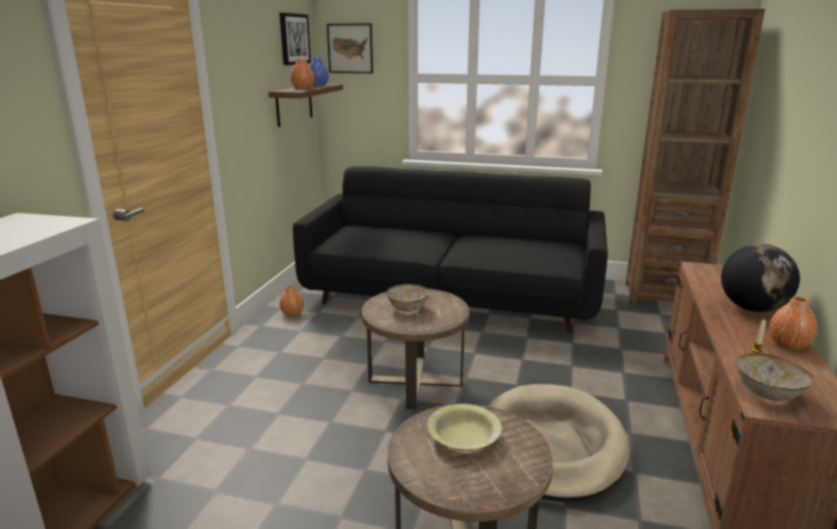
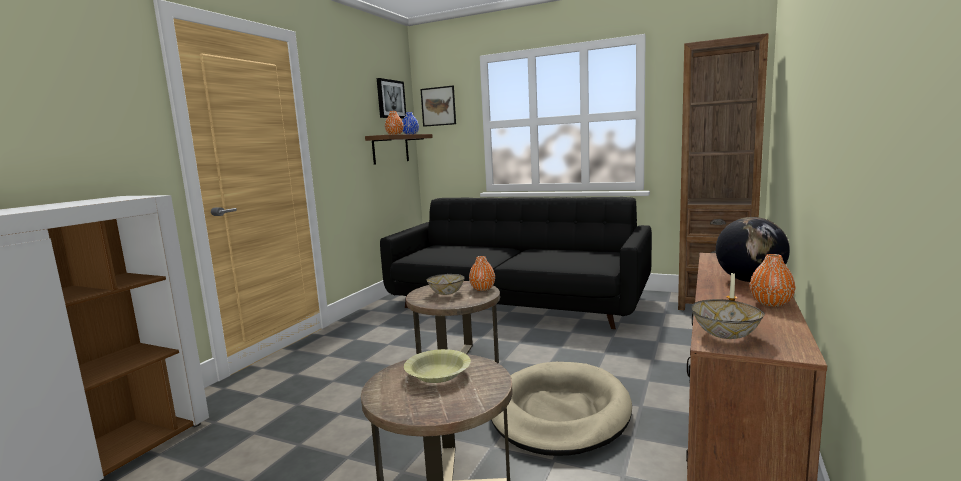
camera: 10 degrees right, 10 degrees down
orange vase [280,285,304,316] -> orange vase moved to [469,256,495,291]

